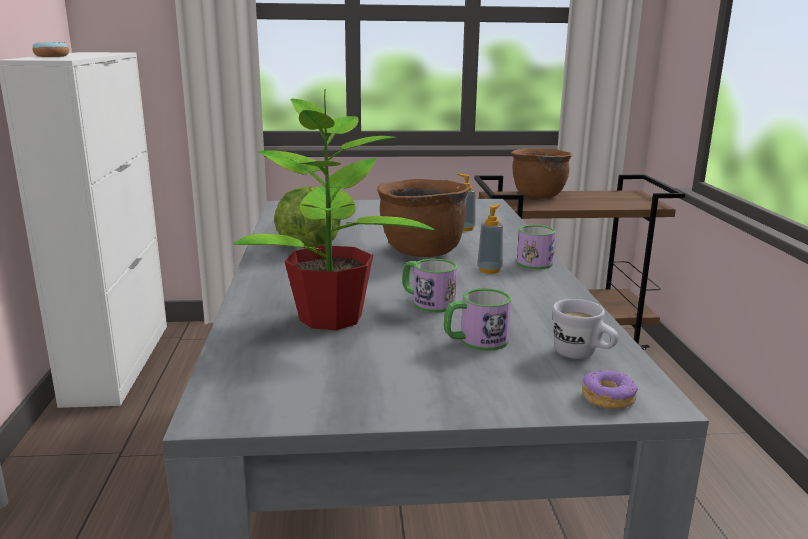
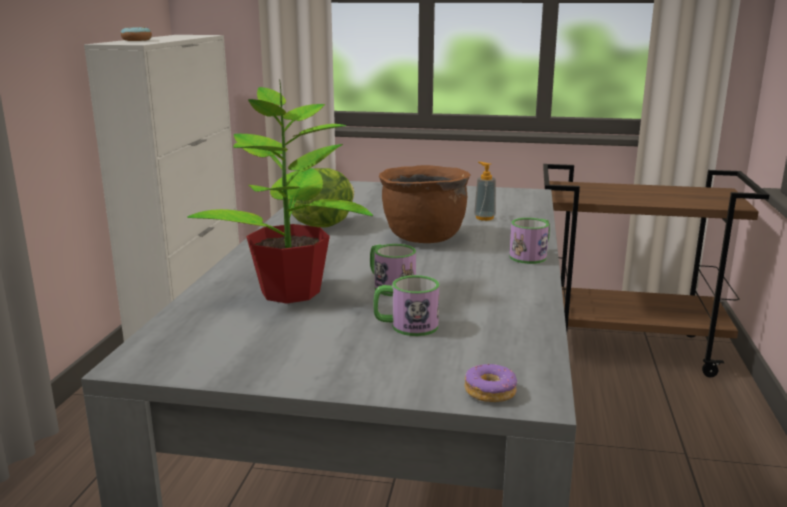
camera: 15 degrees right, 0 degrees up
soap dispenser [477,204,503,274] -> none
brown cooking pot [511,148,572,198] -> none
white mug [552,299,618,359] -> none

